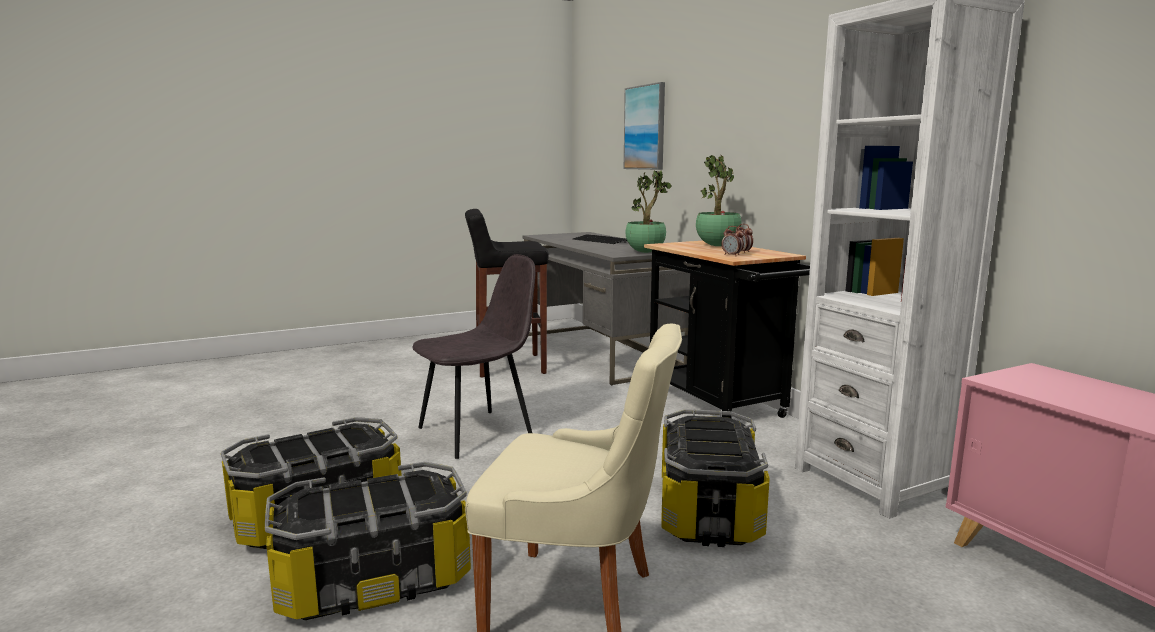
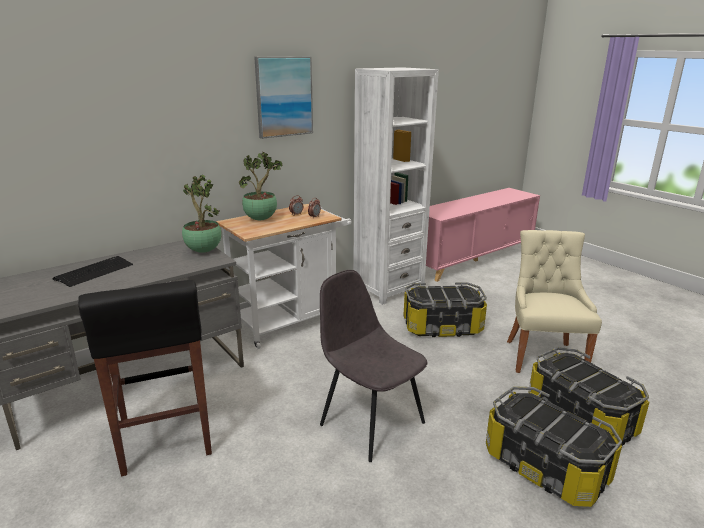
camera: 100 degrees left, 10 degrees up
picture [624,82,665,170] -> picture moved to [254,56,313,139]
black cart [644,241,810,418] -> white cart [216,204,351,349]

